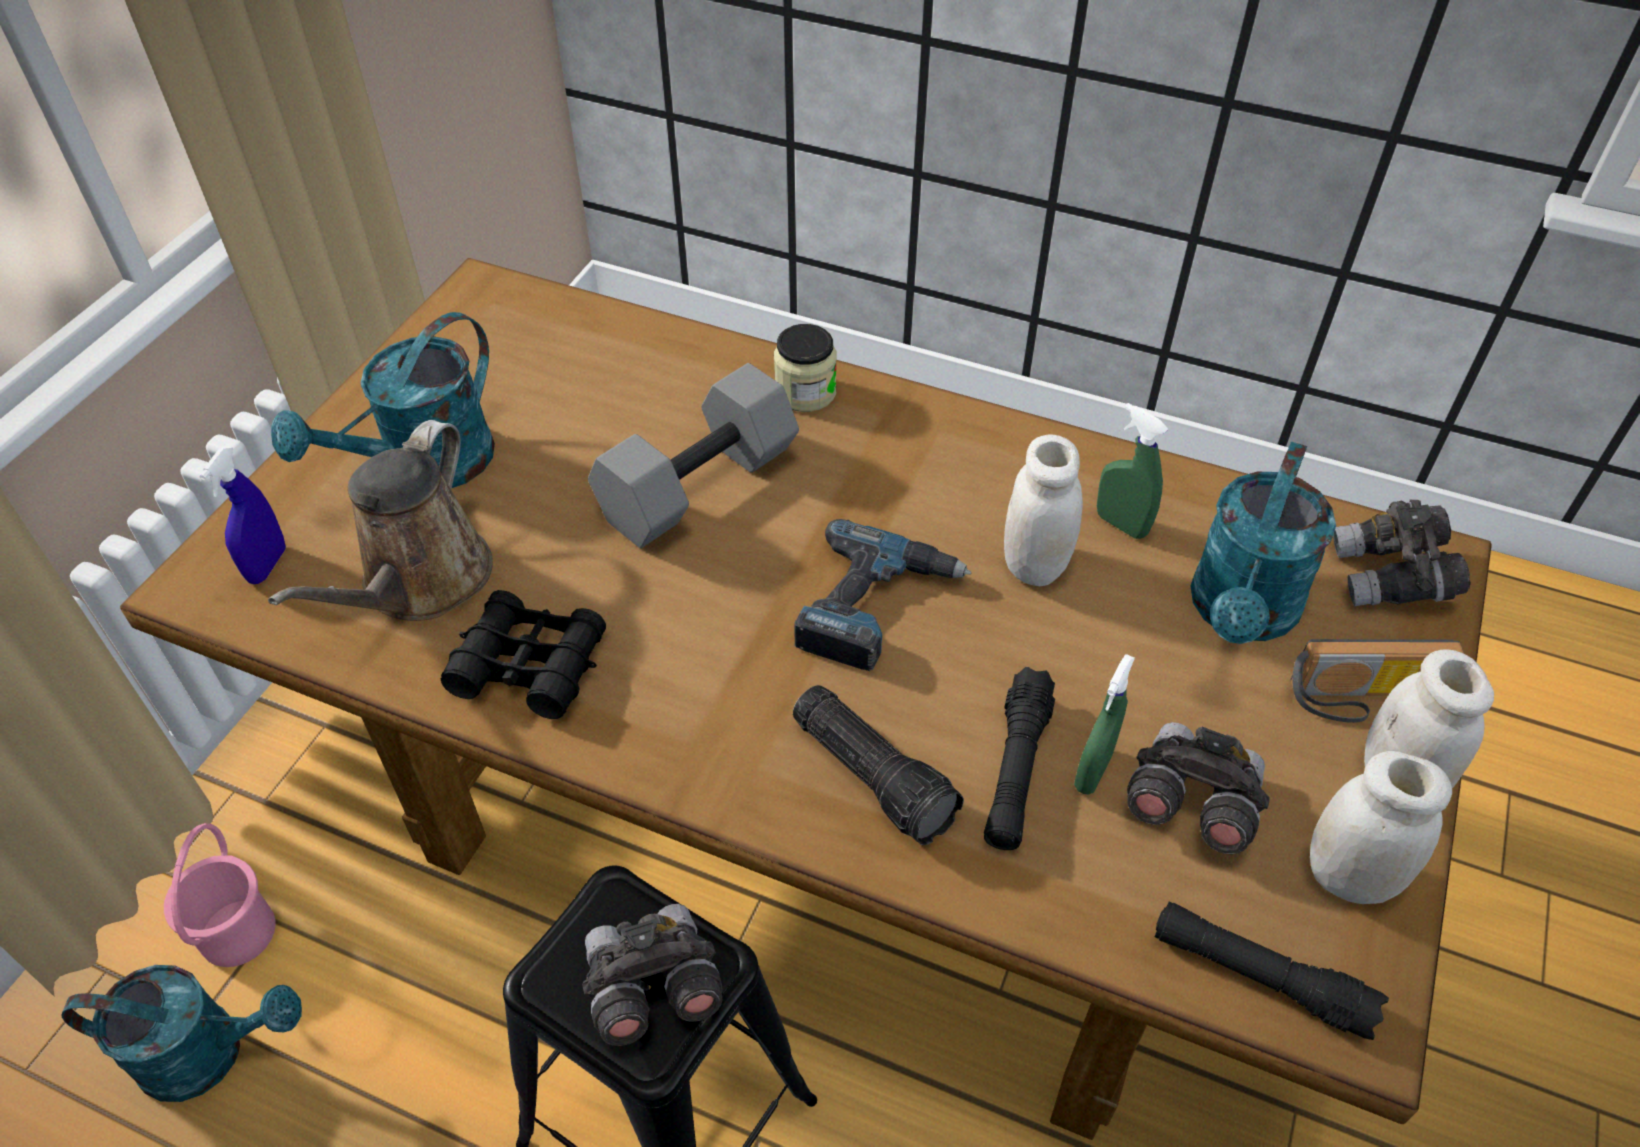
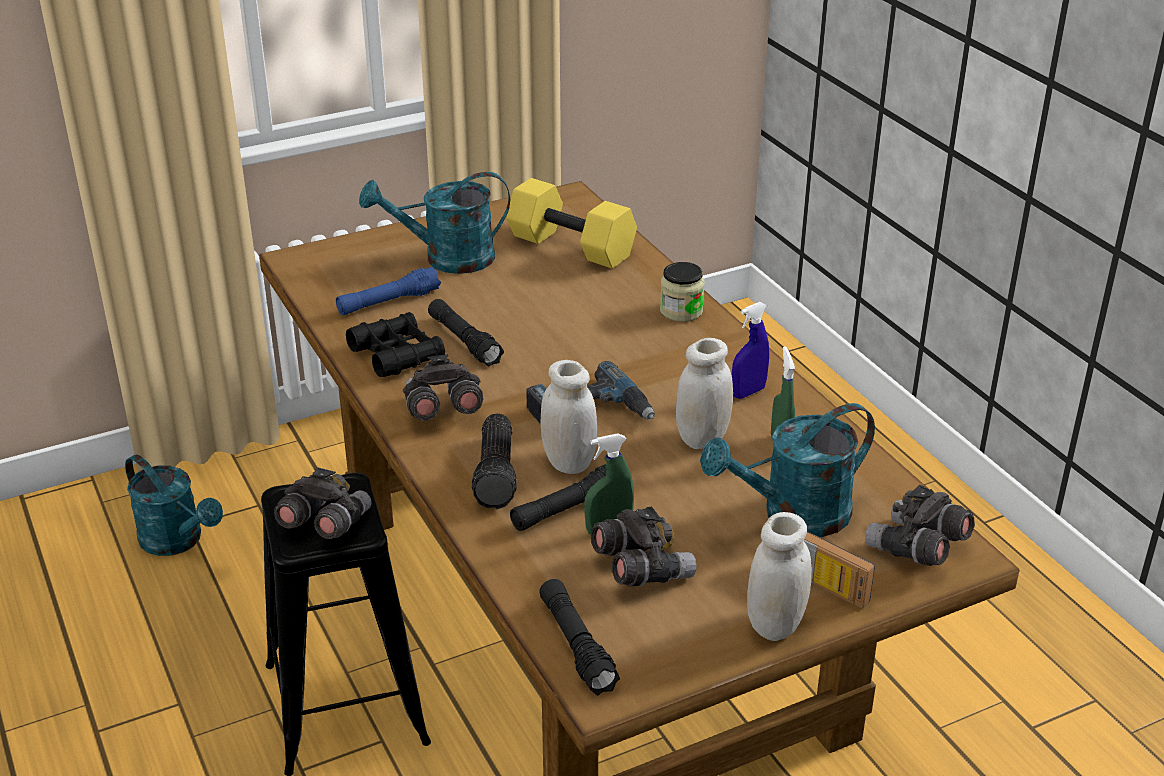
camera: 40 degrees right, 15 degrees down
pink bucket [164,823,276,967] -> none
blue spray bottle [199,446,286,584] -> blue spray bottle moved to [732,302,769,399]
brown watering can [268,420,493,621] -> blue flashlight [336,267,441,315]
grey dumbbell [588,363,799,548] -> none
white jar [1310,751,1452,904] -> white jar moved to [541,360,597,474]
none -> grey binoculars [403,354,483,421]
none -> black flashlight [428,299,504,367]
none -> yellow dumbbell [506,178,637,269]

